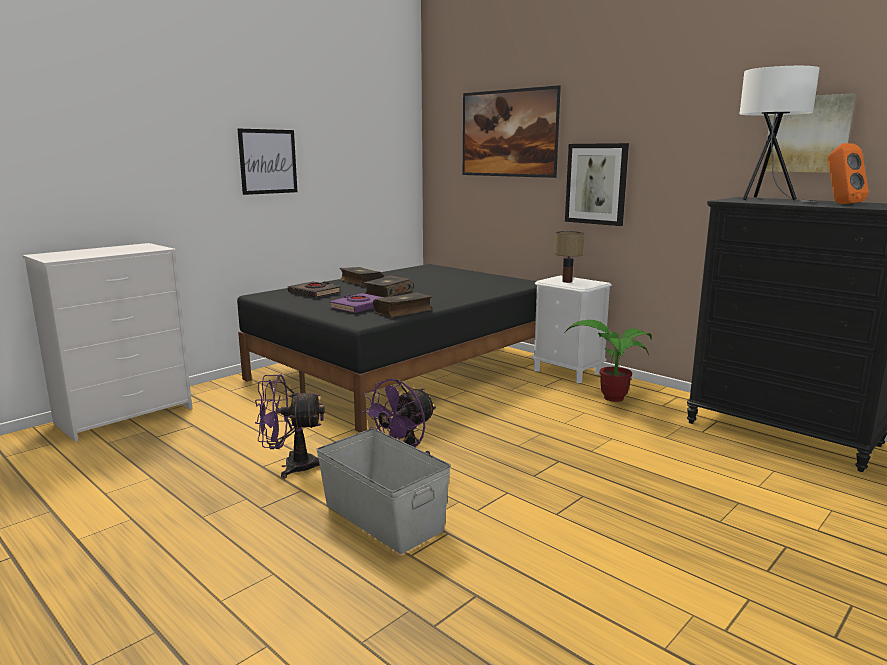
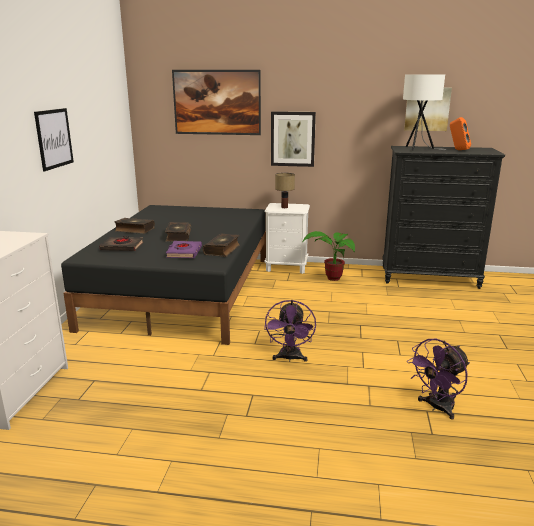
camera: 35 degrees left, 5 degrees up
purple fan [255,374,325,479] -> purple fan moved to [407,339,470,419]
grey storage box [316,428,451,554] -> none

